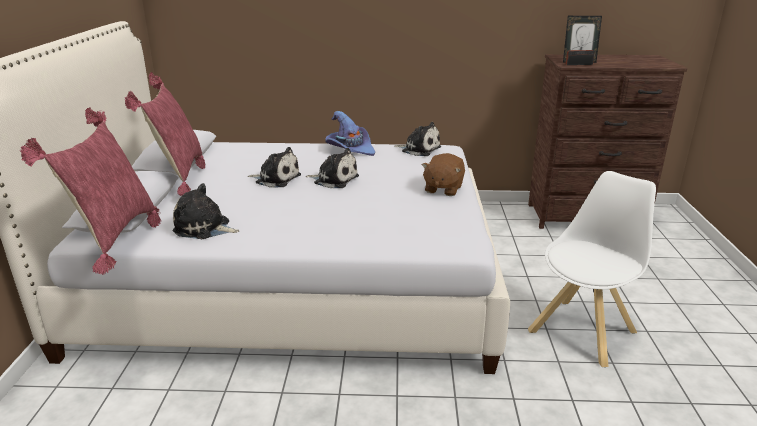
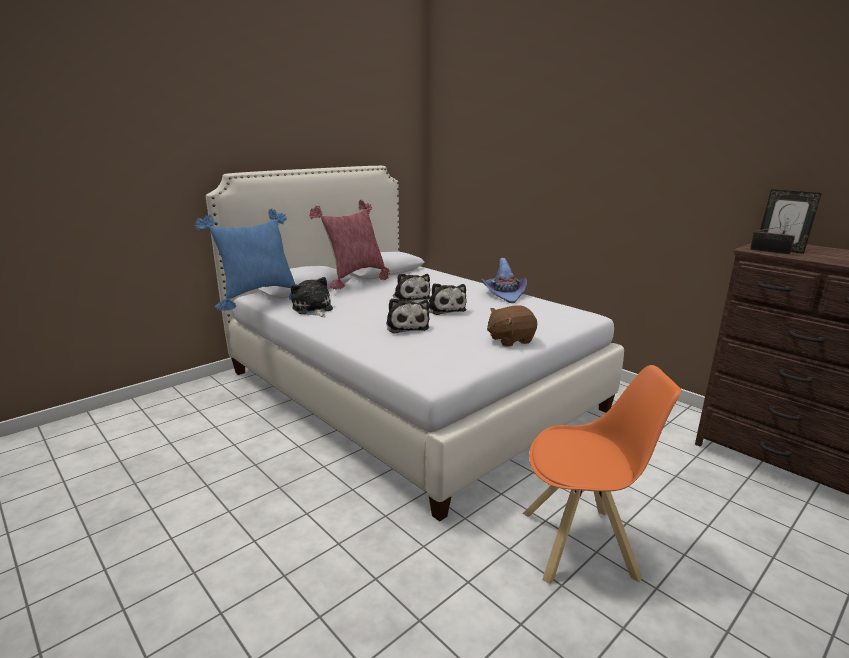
camera: 45 degrees right, 5 degrees down
red pillow [20,108,162,276] -> blue pillow [195,208,295,311]
plush toy [394,122,441,156] -> plush toy moved to [386,298,430,334]
white chair [528,171,656,367] -> orange chair [522,365,682,584]

